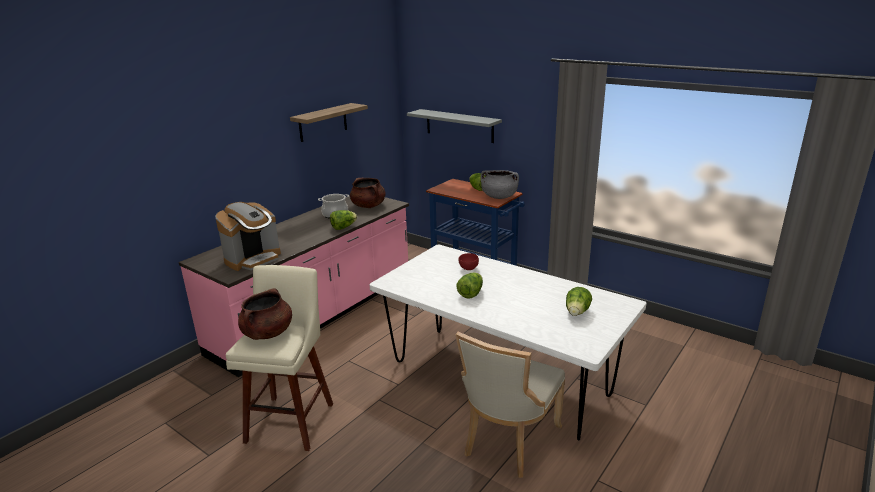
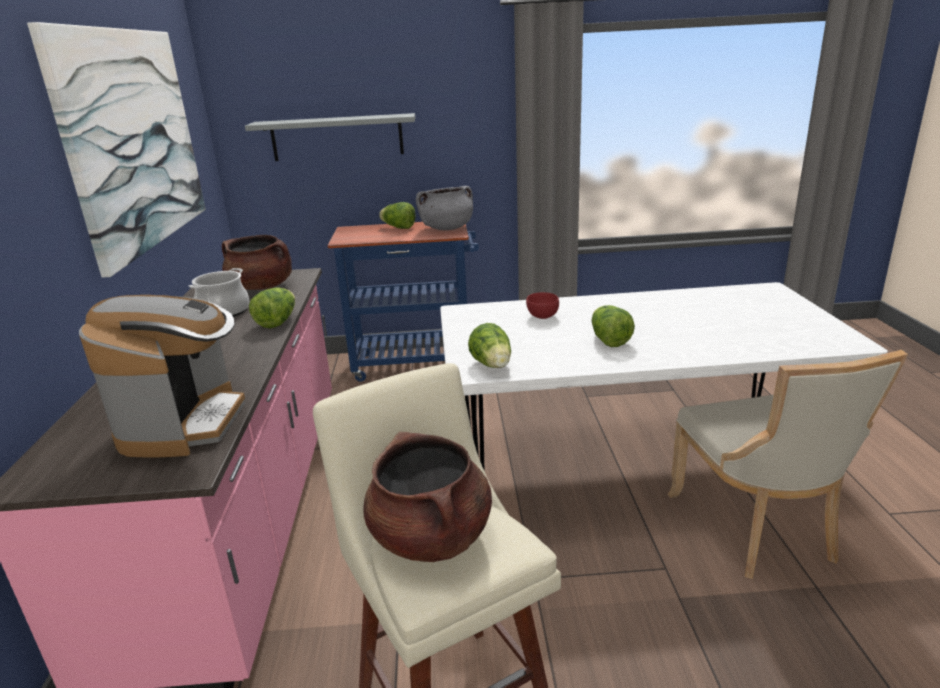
camera: 40 degrees left, 0 degrees up
shelf [290,103,368,142] -> picture [27,22,206,278]
lettuce [566,287,592,316] -> lettuce moved to [468,323,511,368]

